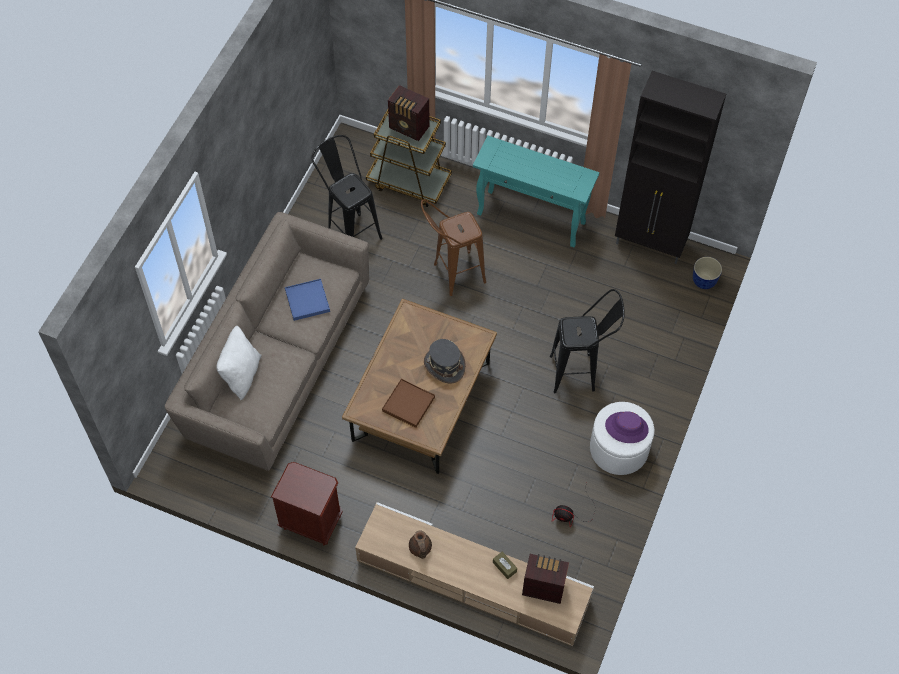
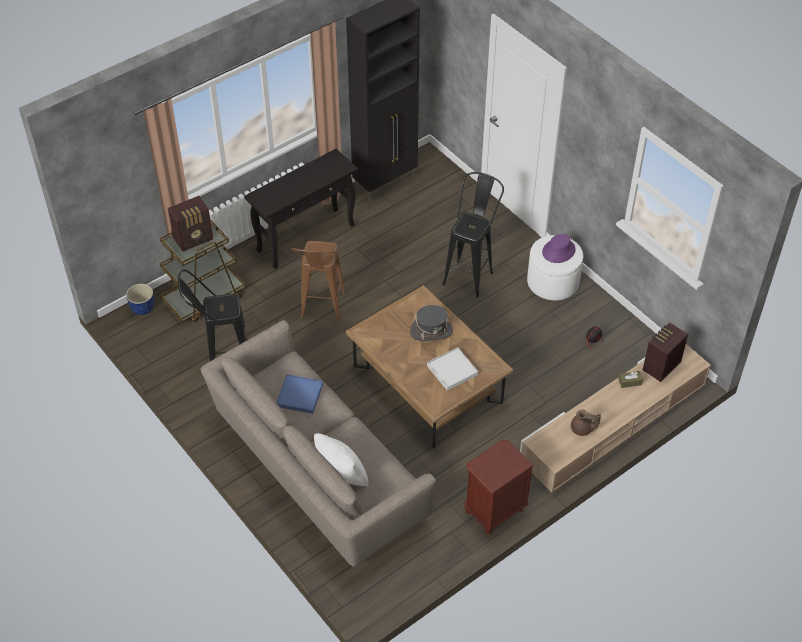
camera: 60 degrees left, 10 degrees down
brown tray [382,379,435,428] -> white tray [427,347,478,391]
turquoise console table [473,136,600,247] -> black console table [244,149,358,269]
planter [693,257,722,289] -> planter moved to [126,283,154,315]

